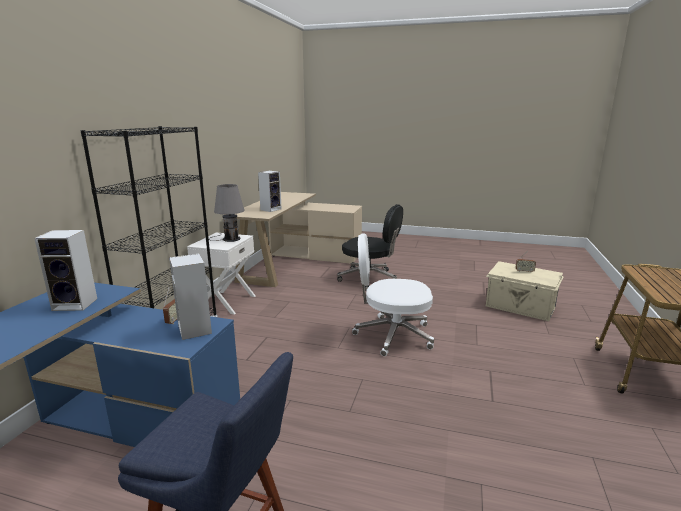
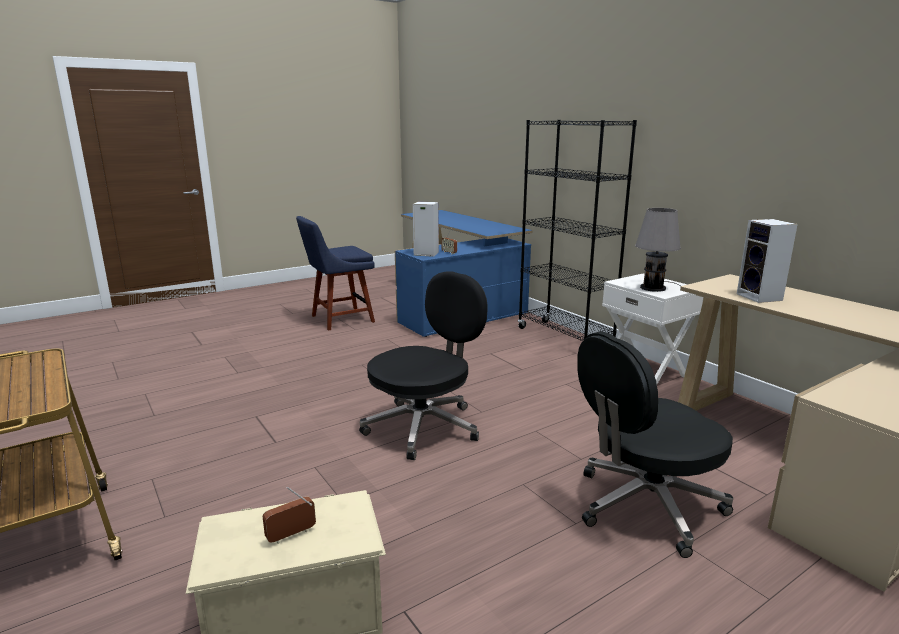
camera: 130 degrees right, 0 degrees up
speaker [34,230,97,311] -> none
white office chair [352,233,434,356] -> black office chair [359,271,488,460]

